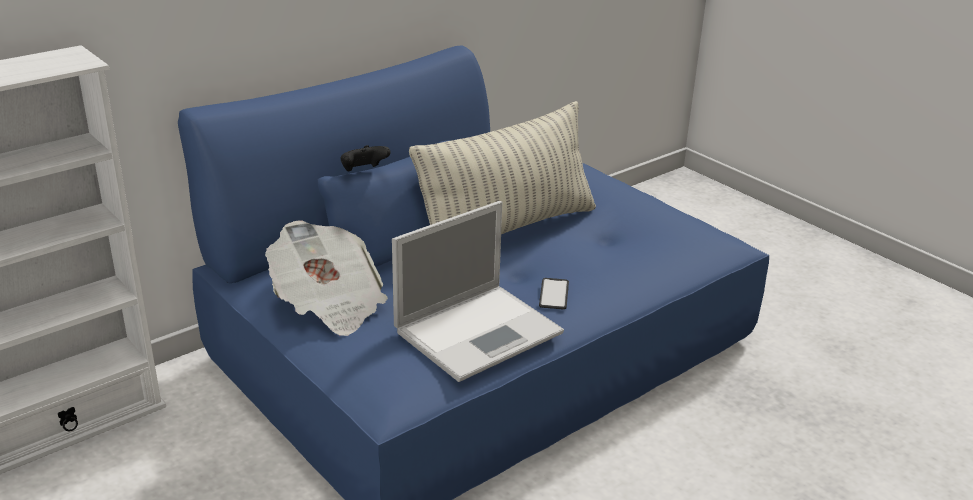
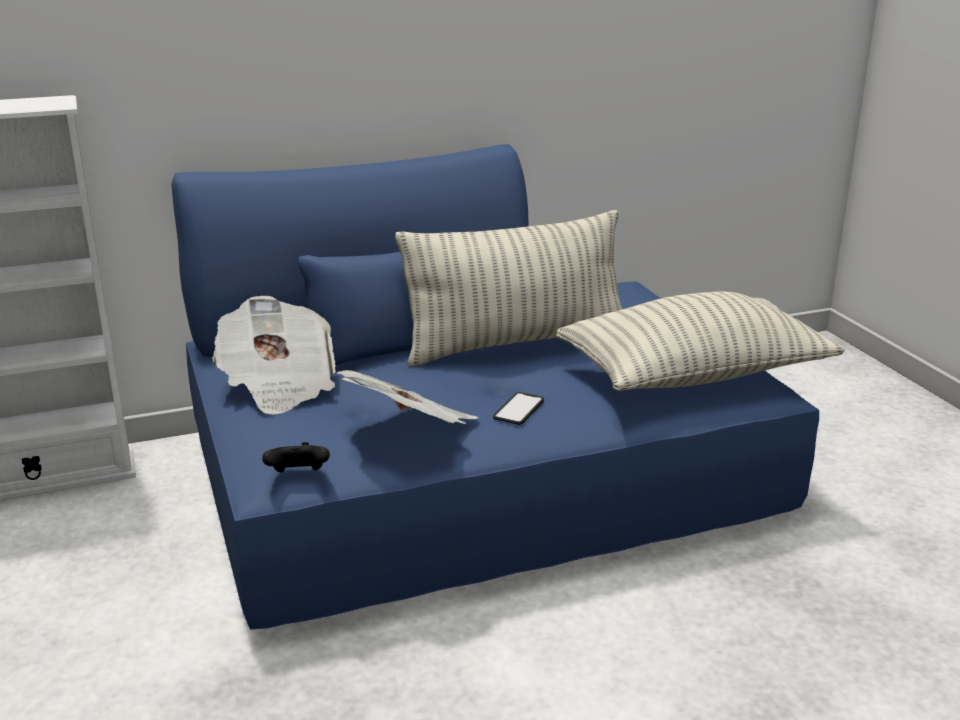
camera: 20 degrees right, 5 degrees down
black game controller [341,145,390,171] -> black game controller moved to [262,442,330,472]
laptop [392,201,564,382] -> newspaper [337,370,479,424]
none -> pillow [556,291,845,391]

